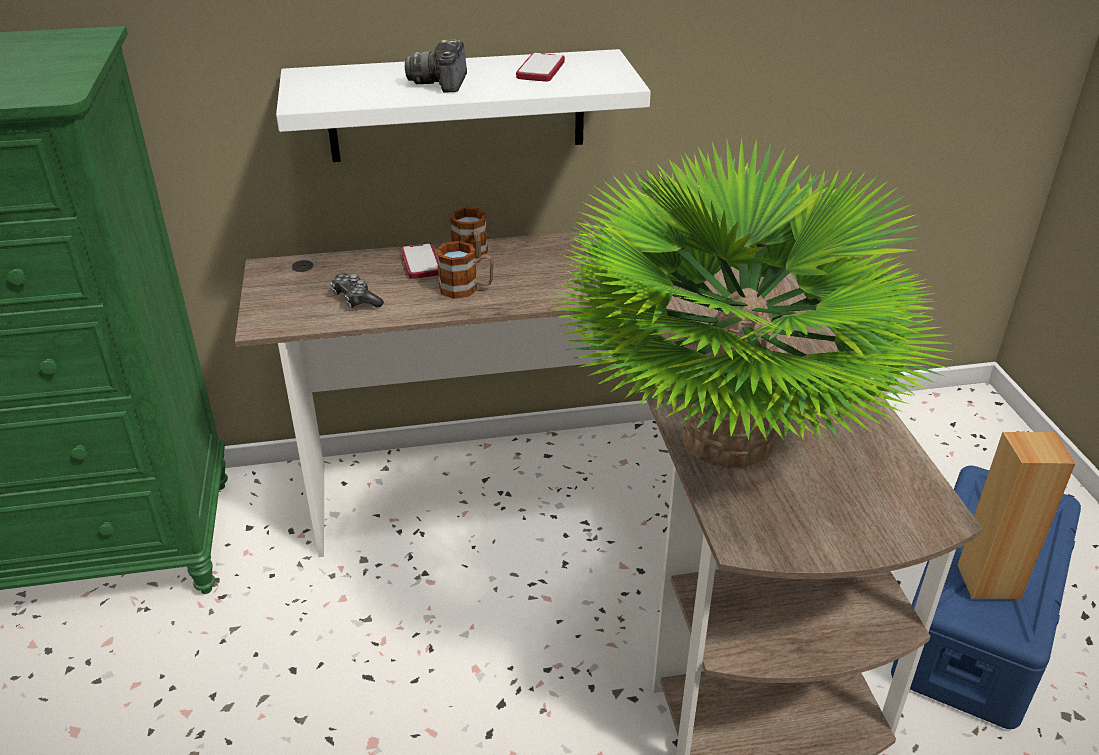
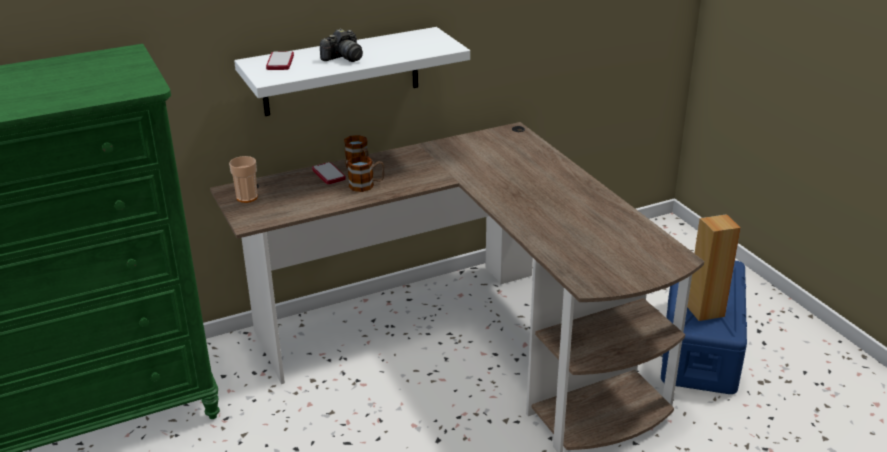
camera: 15 degrees left, 5 degrees down
game controller [331,273,384,308] -> none
camera [405,39,467,93] -> camera turned 120 degrees counterclockwise [320,29,363,62]
phone [516,53,565,82] -> phone moved to [266,51,294,70]
potted plant [552,138,953,469] -> none
none -> cup [229,156,258,203]

